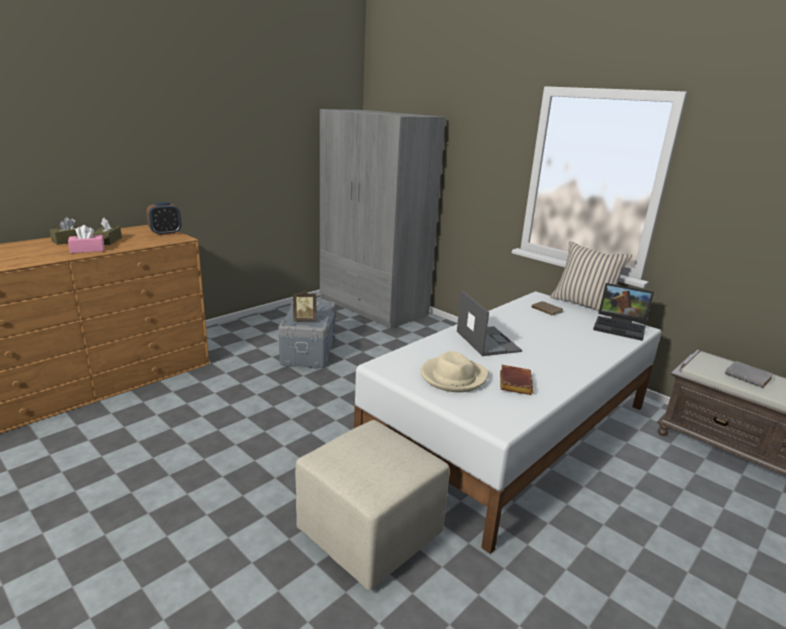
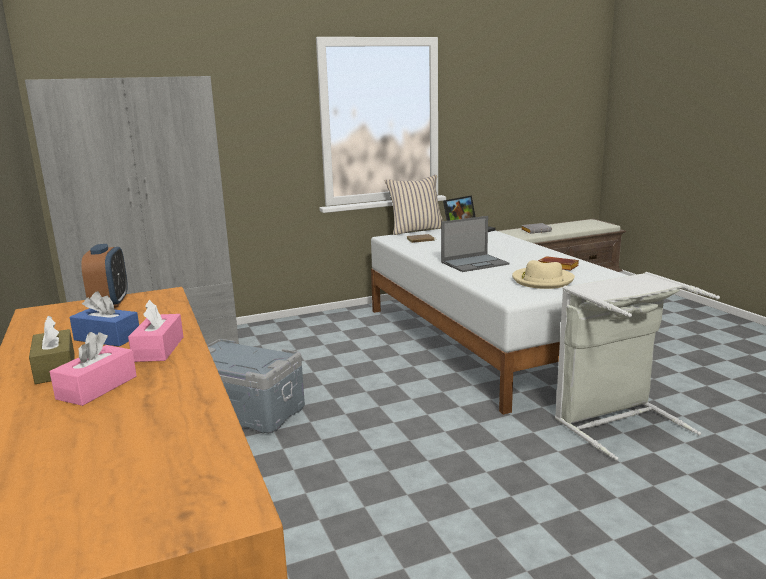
camera: 65 degrees left, 5 degrees down
brown tissue box [93,218,122,245] -> blue tissue box [70,291,139,347]
picture frame [293,290,316,321] -> none
beige ottoman [295,420,449,591] -> grey laundry basket [555,272,720,461]
laptop [457,291,522,356] -> laptop turned 150 degrees clockwise [441,216,510,272]
none -> pink tissue box [50,332,137,406]

